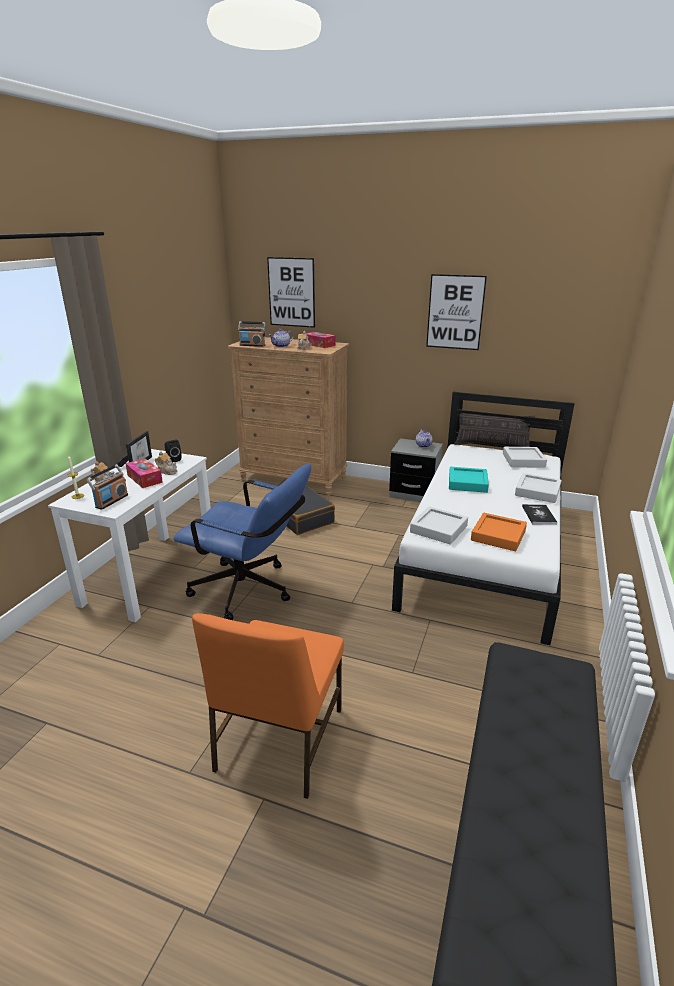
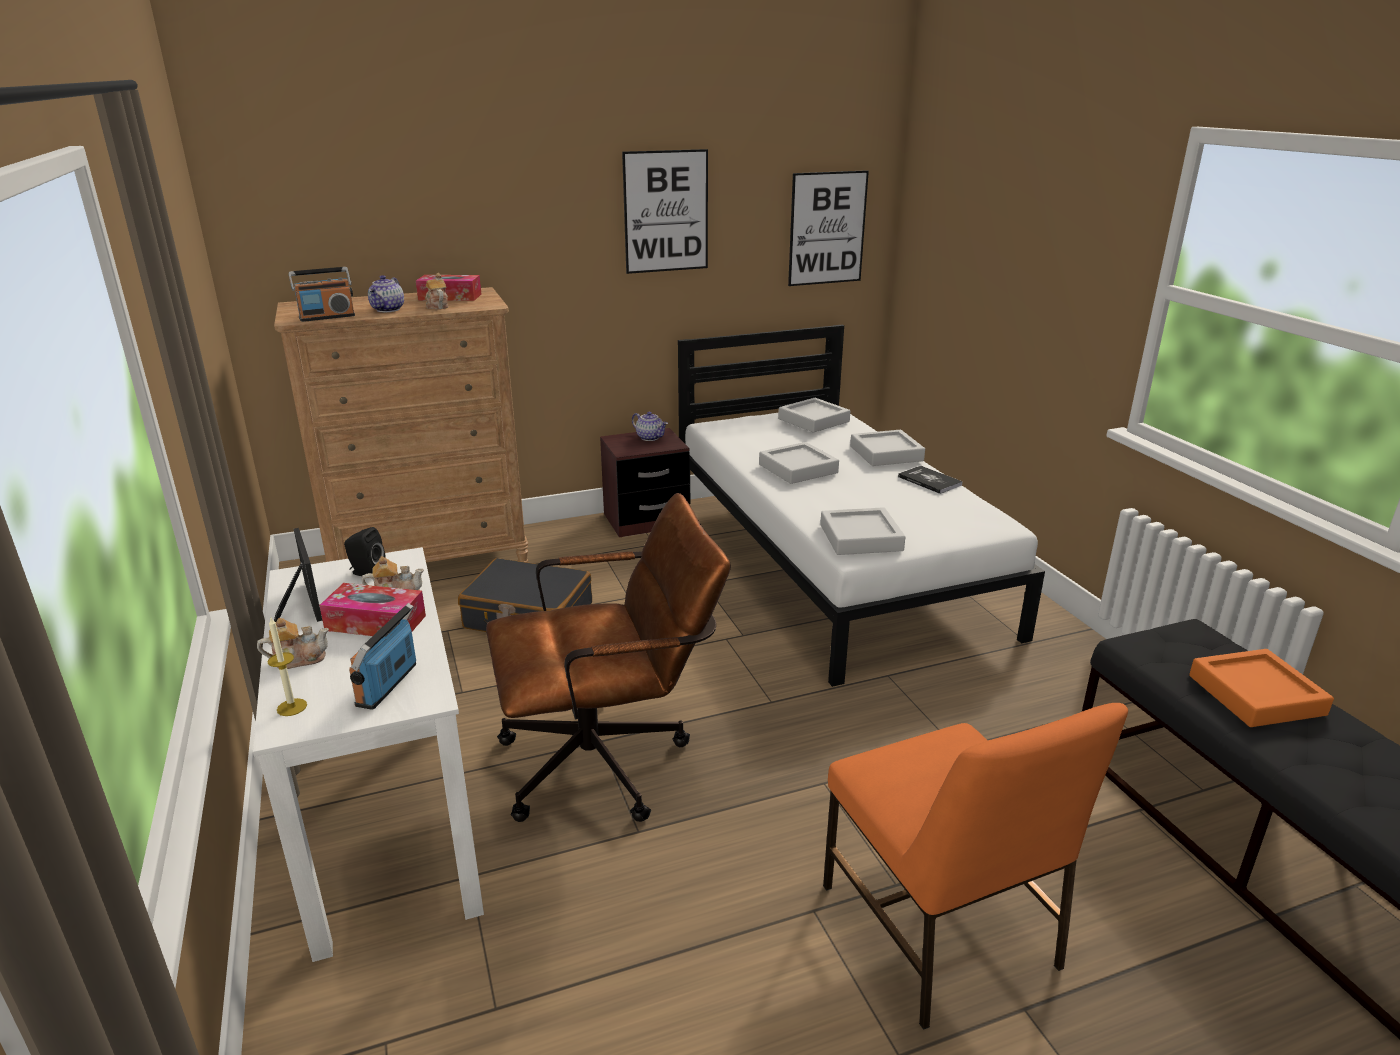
camera: 40 degrees left, 0 degrees up
radio [86,464,128,510] -> radio turned 150 degrees counterclockwise [349,603,416,710]
blue office chair [173,464,311,620] -> brown office chair [486,493,731,822]
picture [267,257,315,328] -> picture moved to [788,170,869,286]
grey nightstand [389,438,443,502] -> brown nightstand [600,428,690,537]
turquoise tray [449,467,489,493] -> grey tray [759,442,839,484]
pillow [454,409,535,447] -> none
orange tray [471,513,527,551] -> orange tray moved to [1189,649,1334,727]

